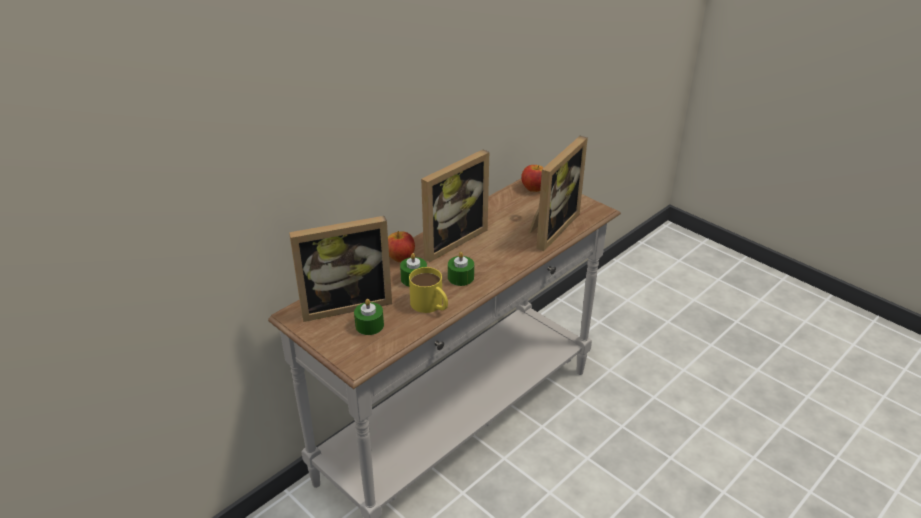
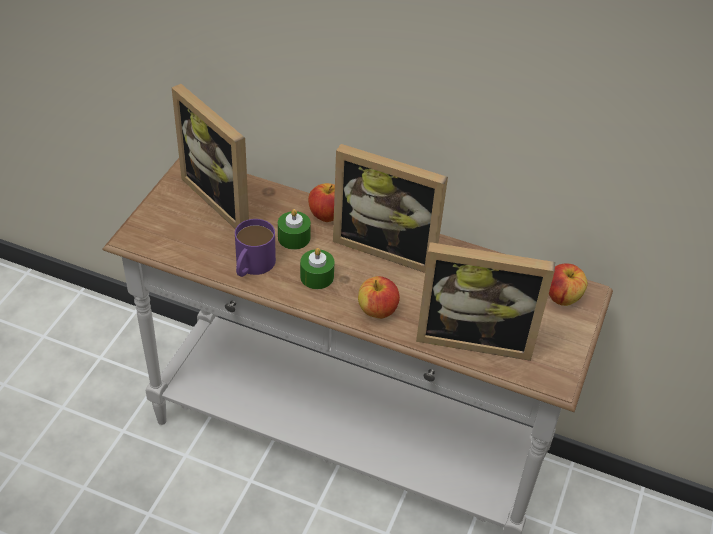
camera: 65 degrees right, 10 degrees up
green candle [354,299,384,335] -> none
yellow mug [409,267,448,313] -> purple mug [235,219,276,277]
none -> apple [358,276,400,319]

